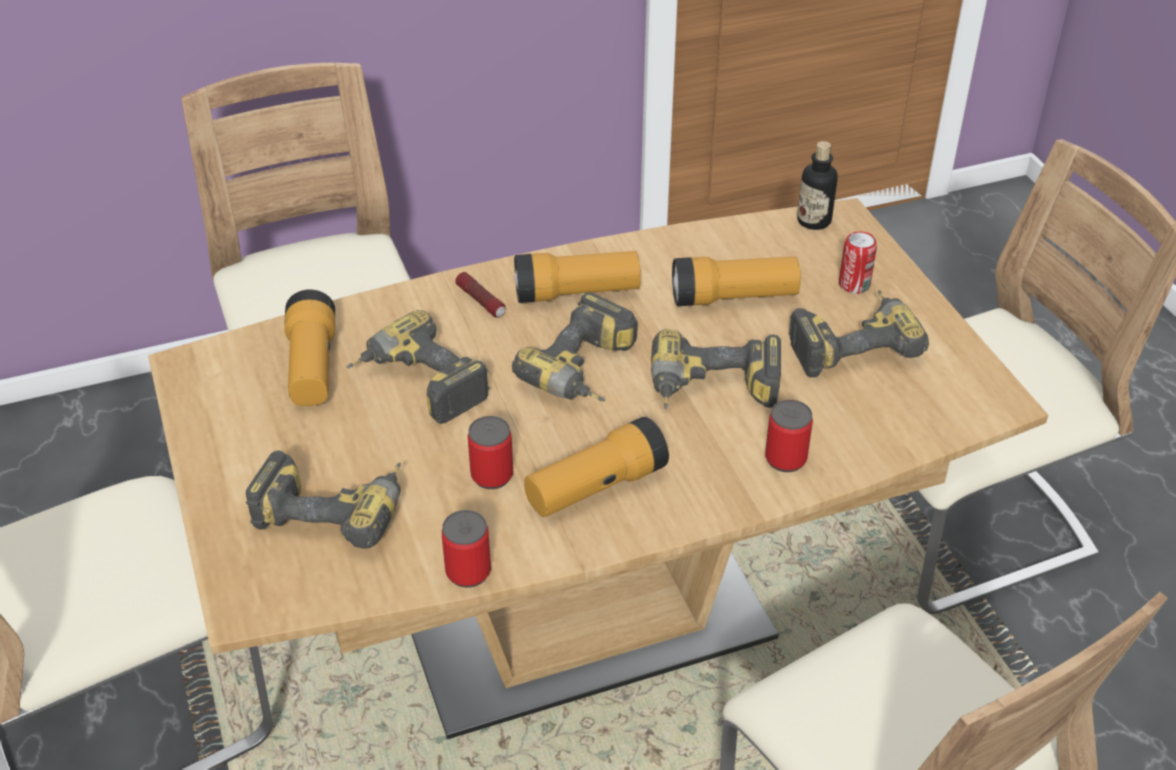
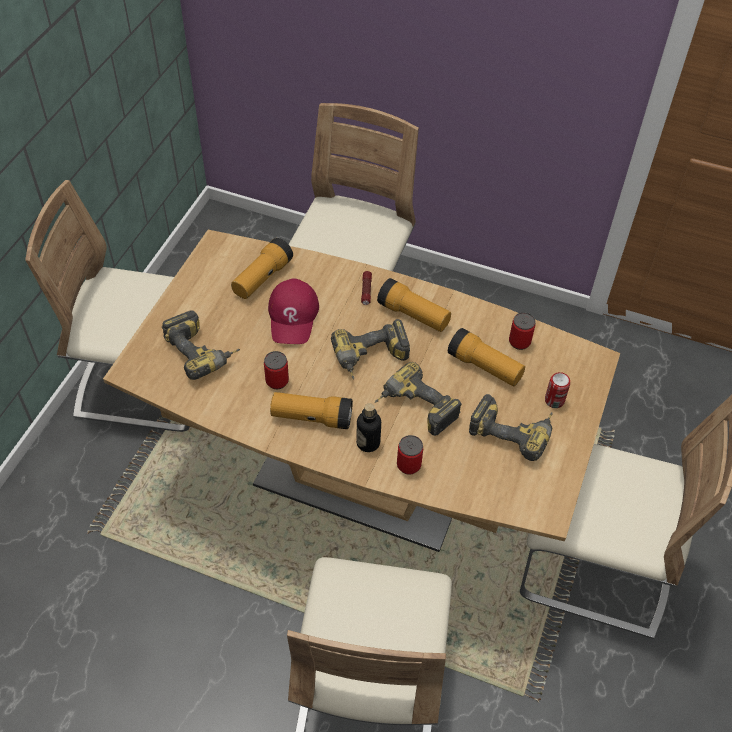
camera: 40 degrees right, 10 degrees up
power drill [346,310,490,424] -> red cap [268,279,319,344]
can [442,510,491,588] -> can moved to [509,312,535,350]
bottle [797,141,838,230] -> bottle moved to [356,403,381,452]

